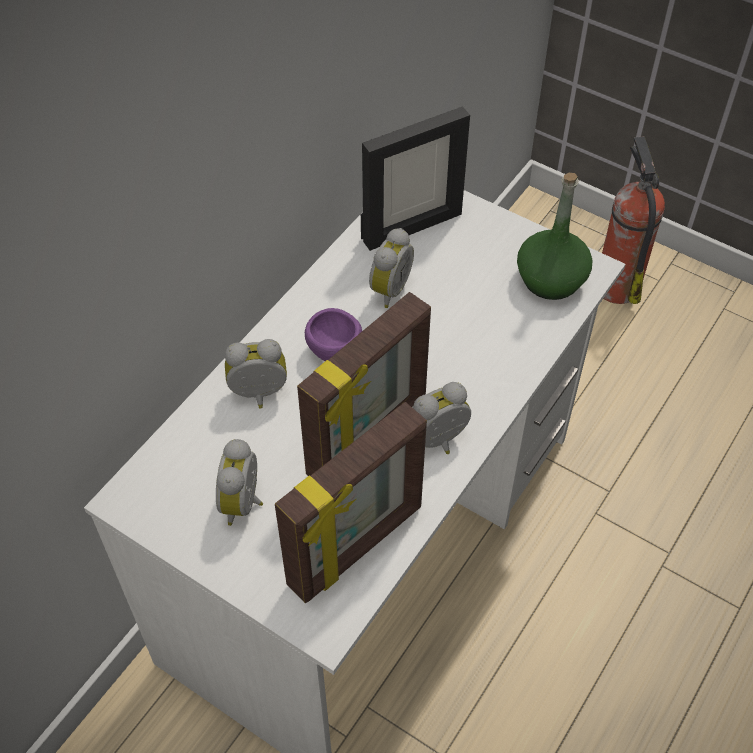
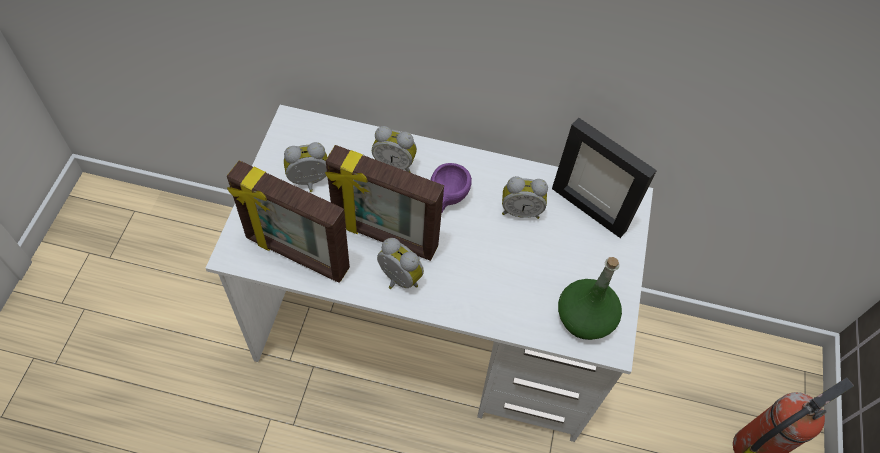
camera: 65 degrees right, 5 degrees up
alarm clock [225,339,287,408] -> alarm clock turned 135 degrees clockwise [372,126,417,173]

